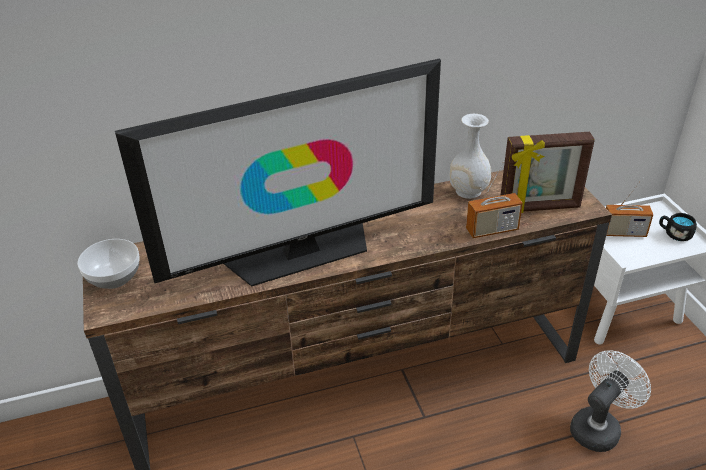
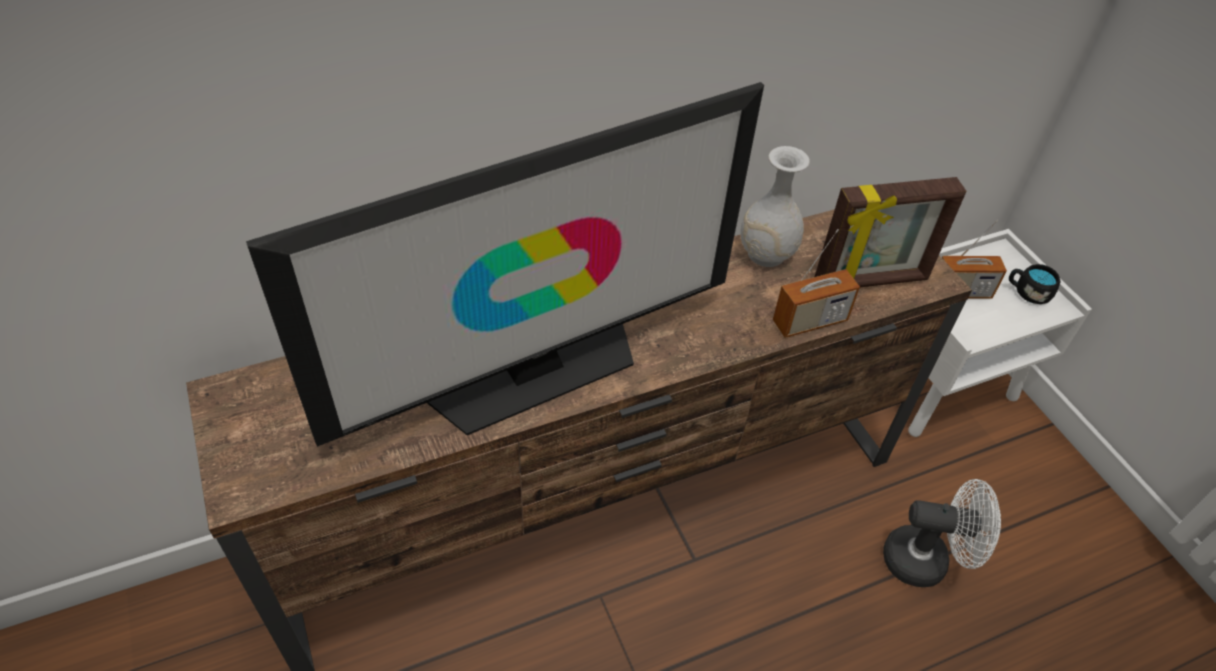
camera: 10 degrees left, 10 degrees up
bowl [78,239,139,289] -> none
white fan [570,351,651,452] -> white fan turned 60 degrees clockwise [883,479,1001,587]

